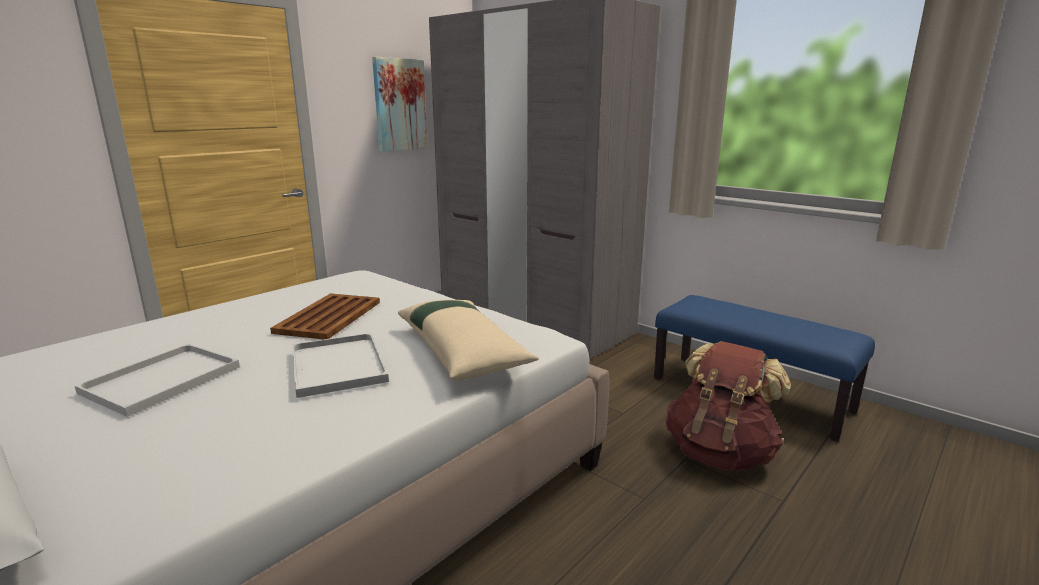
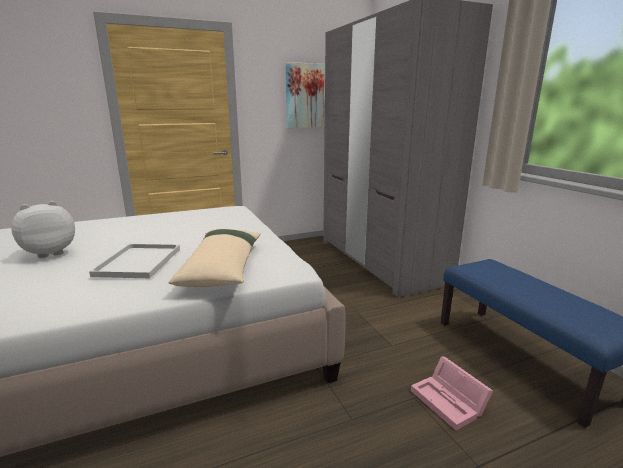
camera: 25 degrees right, 0 degrees up
white tray [75,344,240,417] -> plush toy [11,201,75,258]
brown tray [270,293,380,339] -> none
brown backpack [666,341,791,471] -> pink storage box [411,356,493,430]

